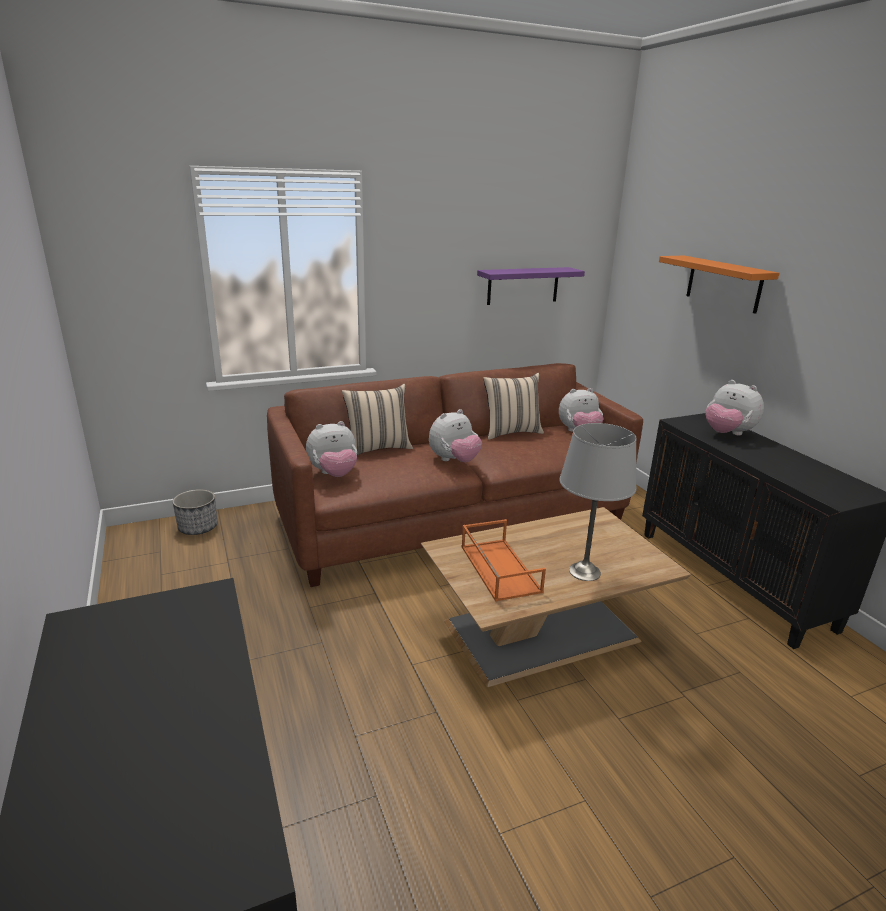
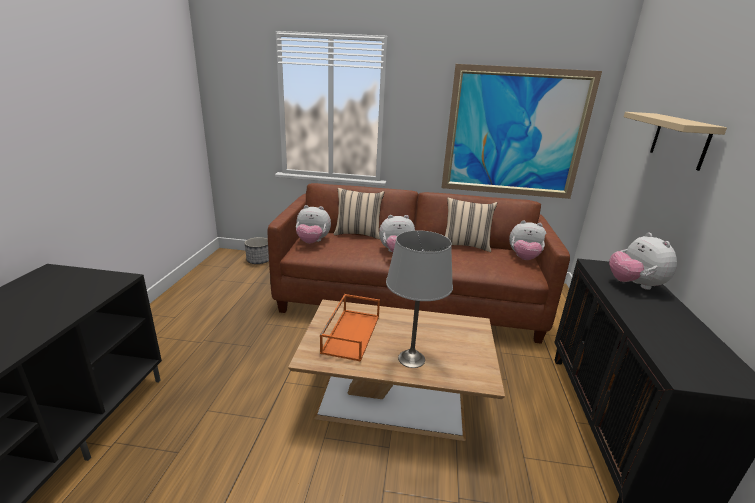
camera: 30 degrees right, 0 degrees up
purple shelf [477,267,585,305] -> picture [441,64,602,199]
orange shelf [659,256,779,314] -> beige shelf [624,112,727,171]

